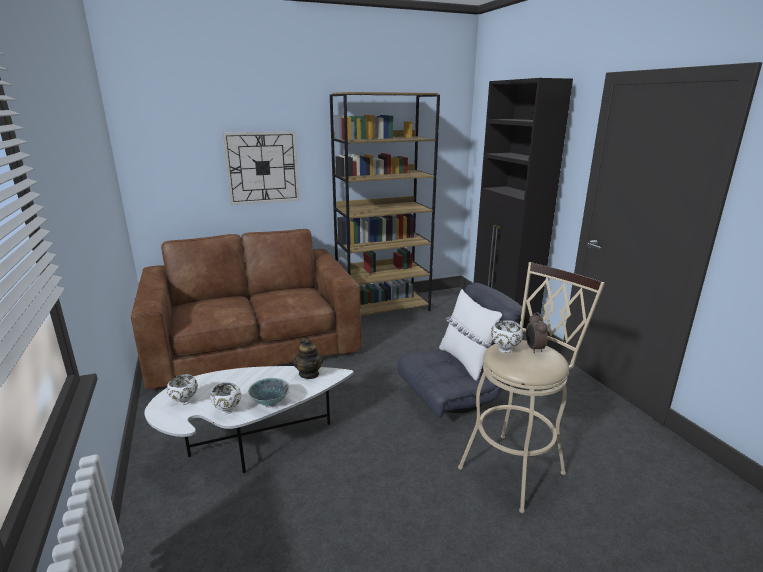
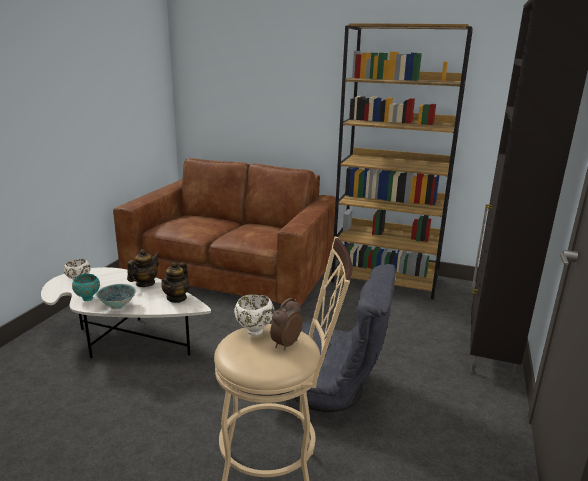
camera: 40 degrees right, 0 degrees up
white bowl [210,383,241,414] -> turquoise bowl [72,273,100,301]
wall clock [223,131,299,205] -> none
white pillow [439,289,502,381] -> none
none -> teapot [127,249,159,287]

